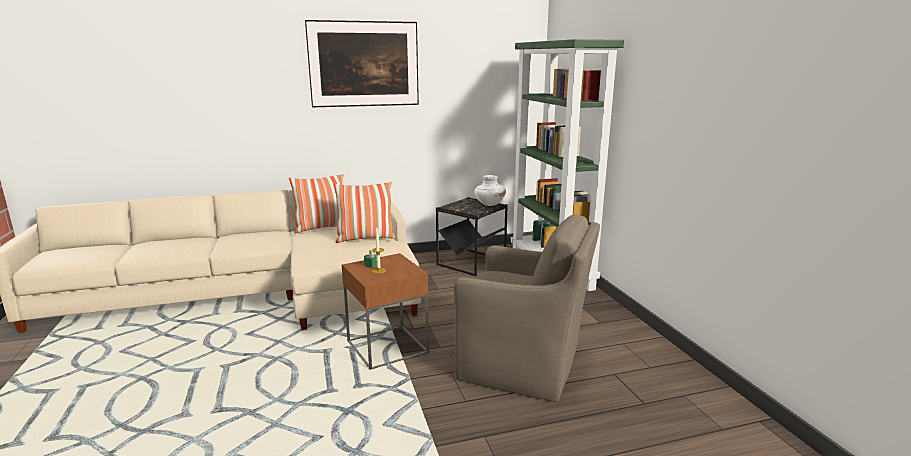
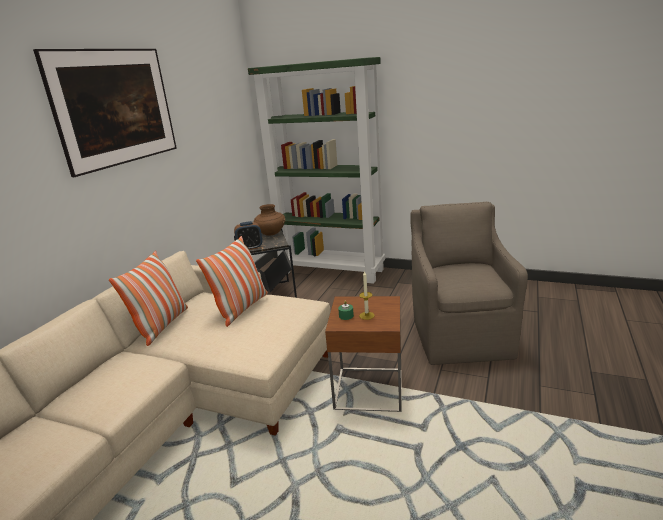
camera: 50 degrees left, 5 degrees up
brown armchair [454,214,600,402] -> brown armchair turned 60 degrees counterclockwise [410,202,528,365]
white vase [474,175,506,206] -> brown vase [254,204,285,236]
none -> alarm clock [234,221,262,250]

